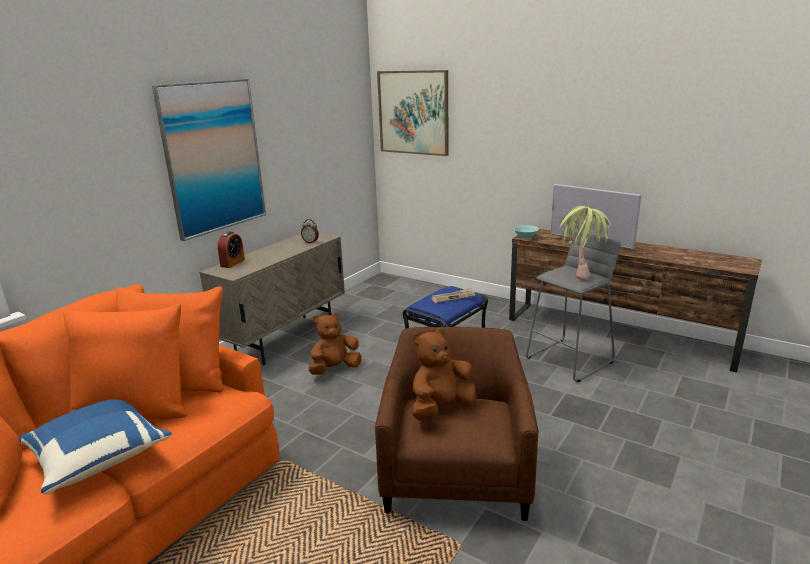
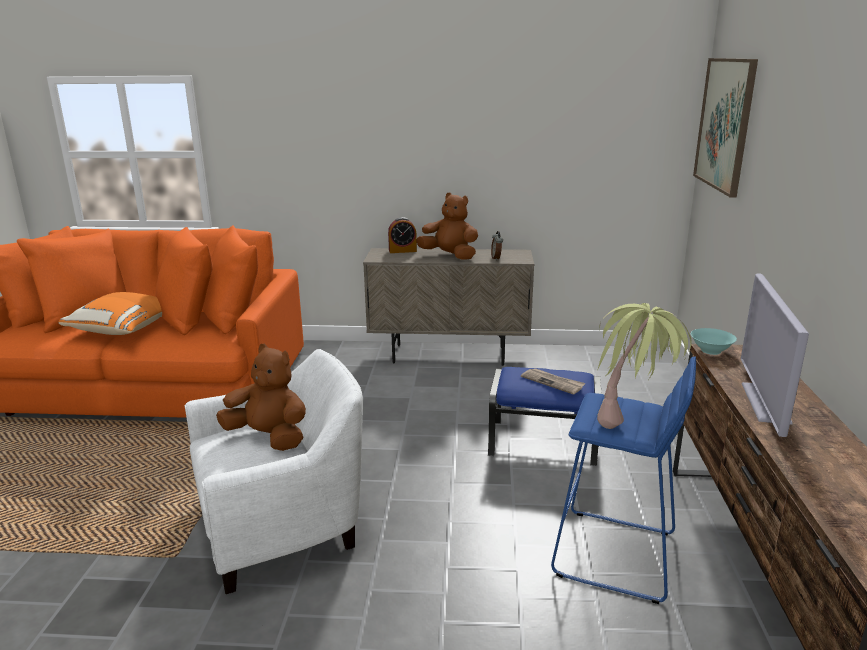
camera: 60 degrees right, 0 degrees up
blue pillow [19,399,172,494] -> orange pillow [59,292,162,335]
picture [152,79,266,241] -> none
brown plush toy [308,313,362,375] -> brown plush toy moved to [416,193,478,260]
brown armchair [375,327,539,521] -> white armchair [184,349,363,594]
grey stool [526,231,621,382] -> blue stool [551,356,696,604]

